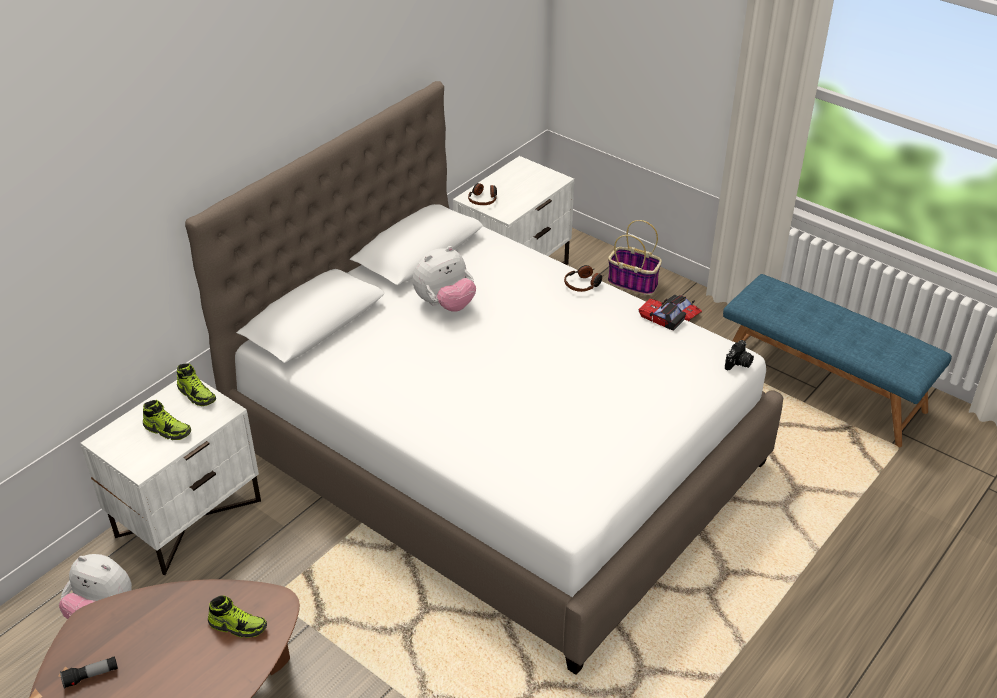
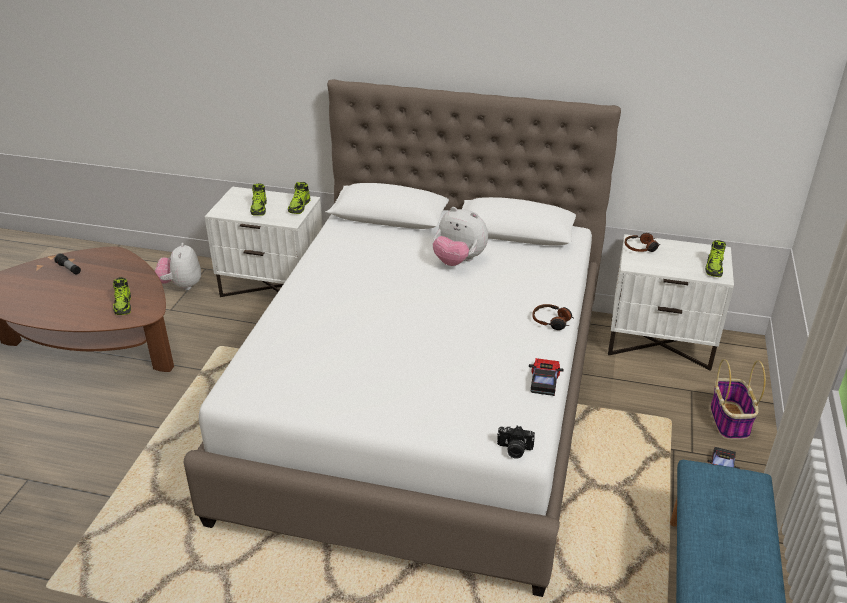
camera: 65 degrees right, 5 degrees down
none -> shoe [705,240,726,277]

